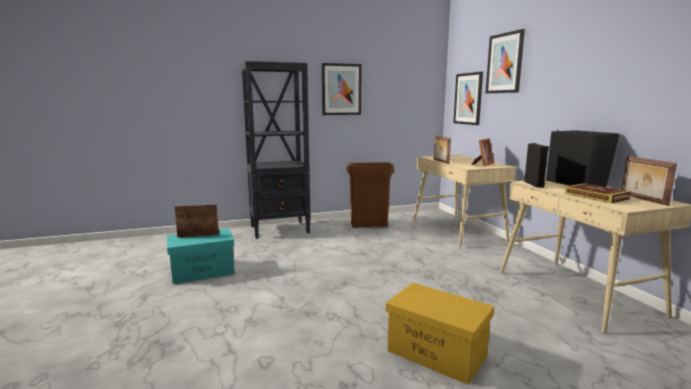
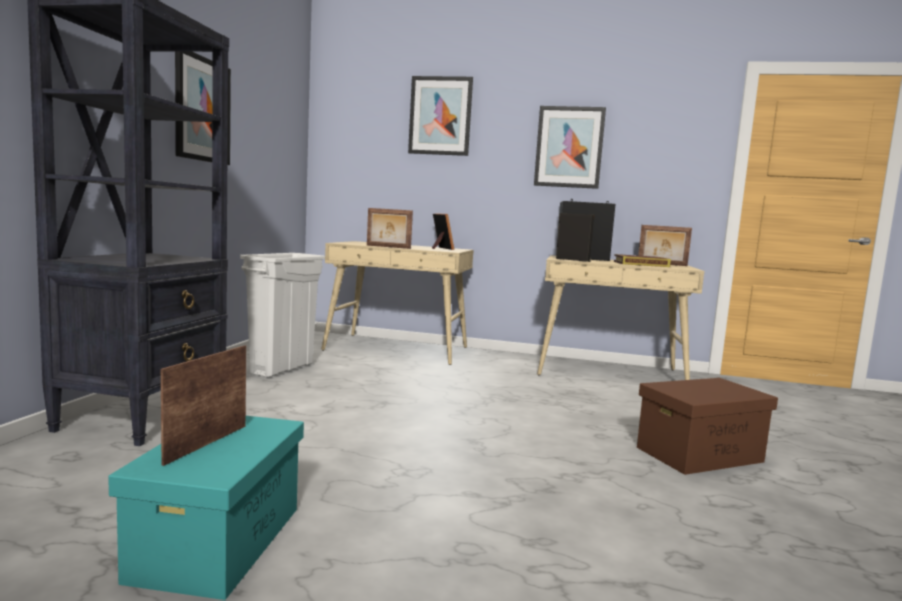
camera: 60 degrees left, 5 degrees down
brown trash can [346,162,395,228] -> white trash can [240,253,325,377]
yellow storage box [386,283,494,385] -> brown storage box [637,378,778,475]
picture [453,72,483,125] -> picture moved to [534,106,606,189]

